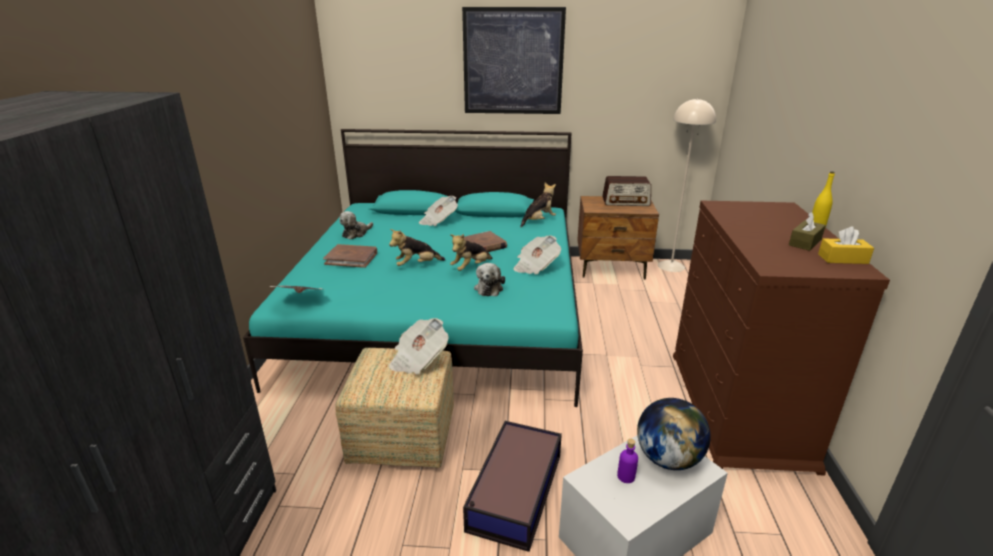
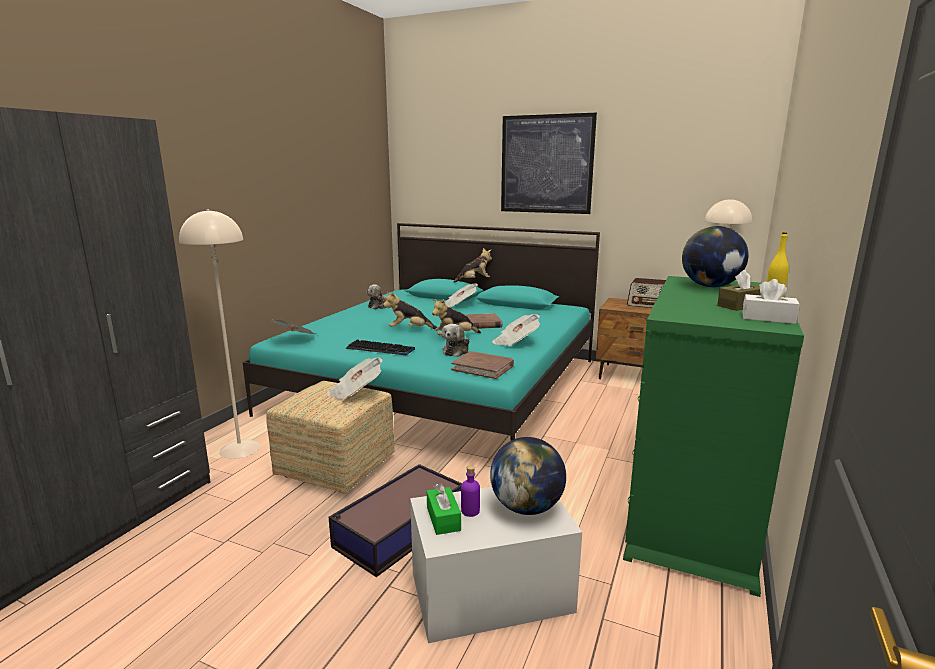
camera: 20 degrees right, 10 degrees down
brown book [323,244,377,268] -> brown book moved to [451,351,514,379]
plush toy [520,183,556,227] -> plush toy moved to [453,248,492,283]
brown dresser [673,201,890,476] -> green dresser [623,276,804,597]
yellow tissue box [818,226,874,264] -> white tissue box [742,279,800,324]
none -> beige floor lamp [179,209,260,459]
none -> keyboard [345,340,415,355]
none -> green tissue box [427,483,461,535]
none -> globe [682,226,749,287]

